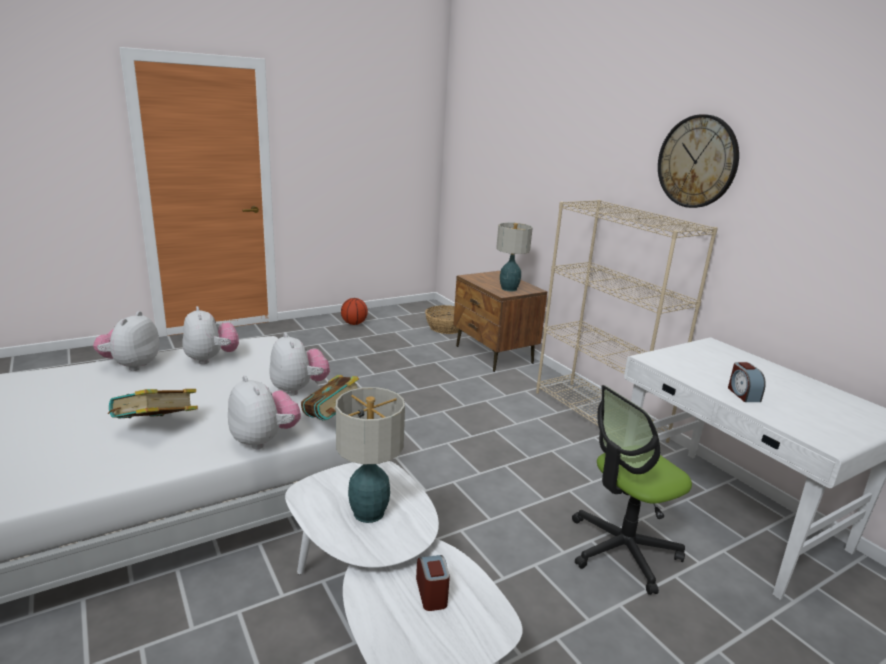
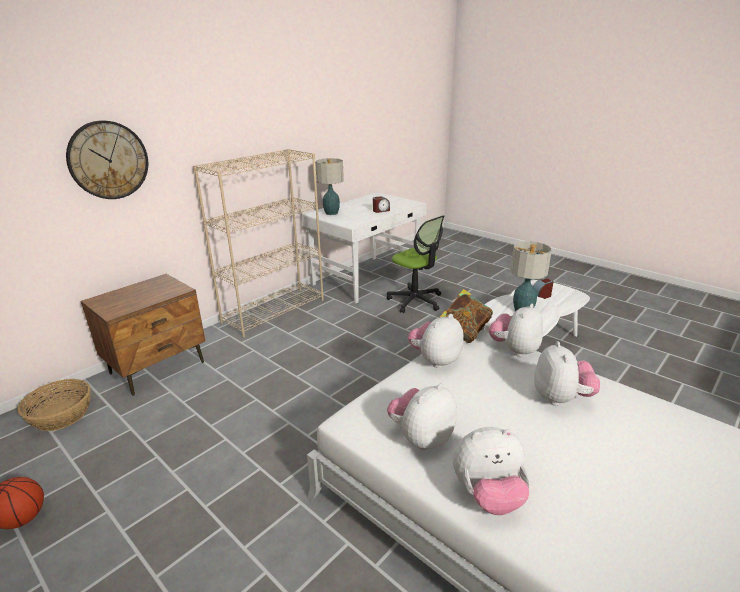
camera: 105 degrees left, 5 degrees up
book [108,389,198,418] -> plush toy [534,341,600,406]
table lamp [496,222,533,291] -> table lamp moved to [315,158,344,215]
wall clock [658,114,739,208] -> wall clock moved to [66,120,148,199]

